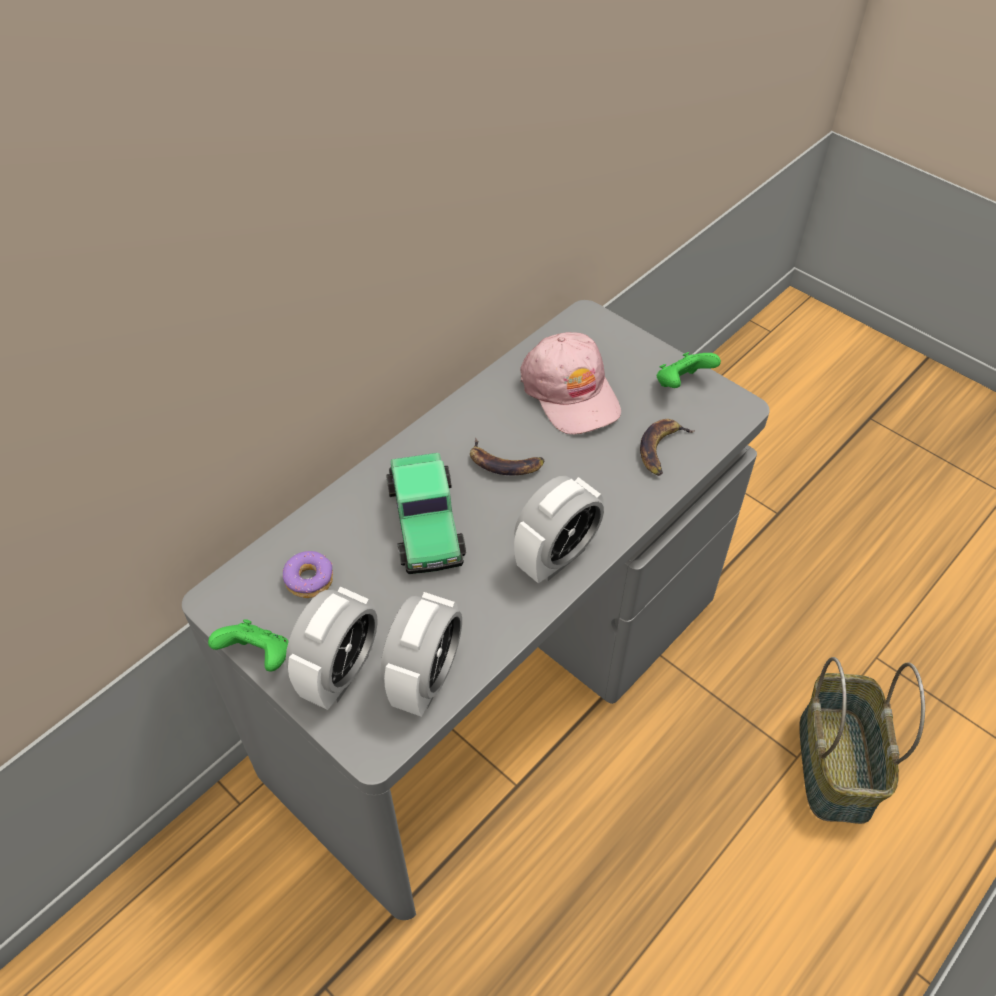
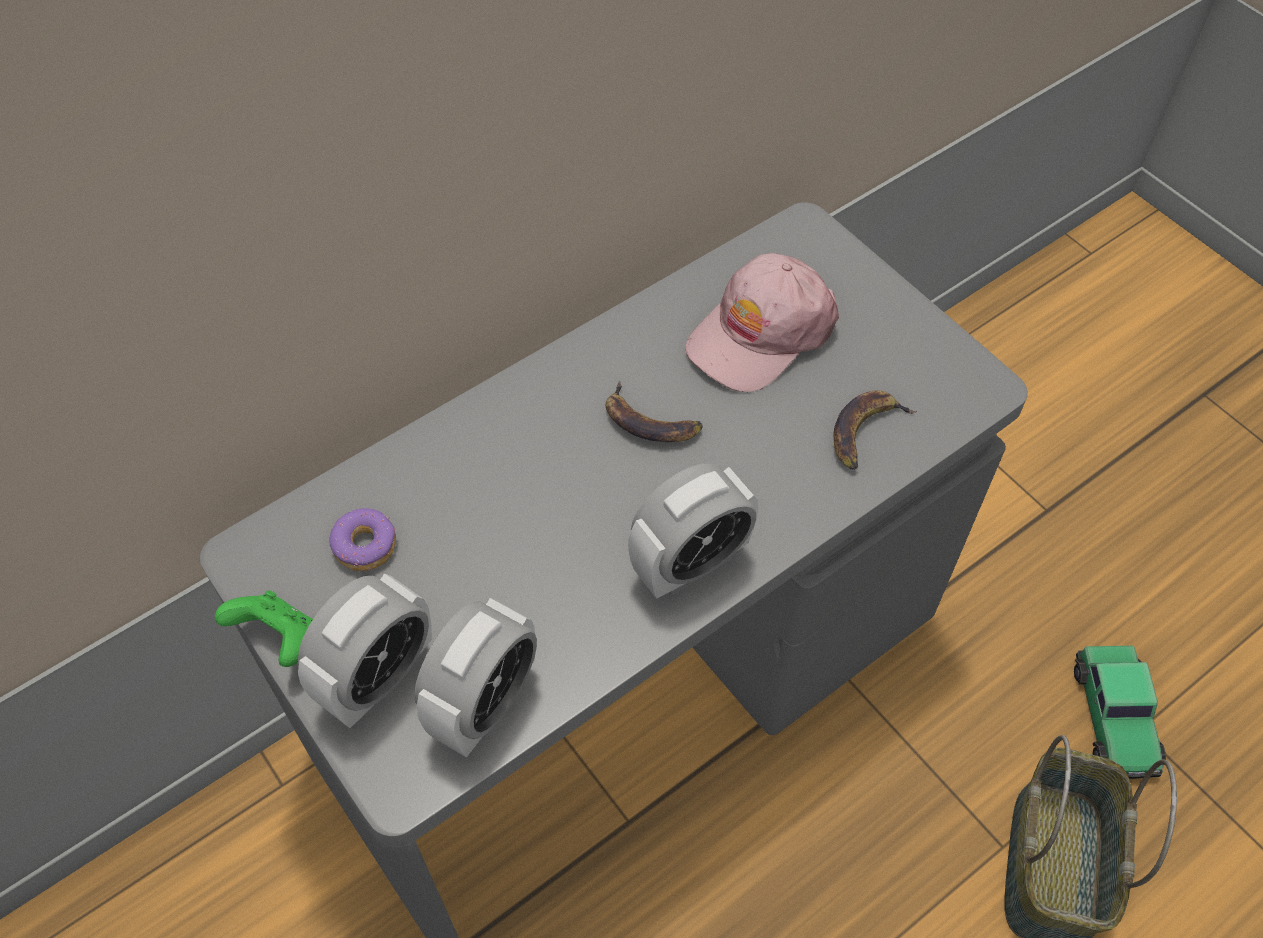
camera: 10 degrees right, 5 degrees up
toy car [386,453,466,574] -> toy car moved to [1074,646,1166,779]
pink cap [520,332,621,435] -> pink cap turned 60 degrees clockwise [685,253,839,392]
green game controller [657,352,721,388] -> none

